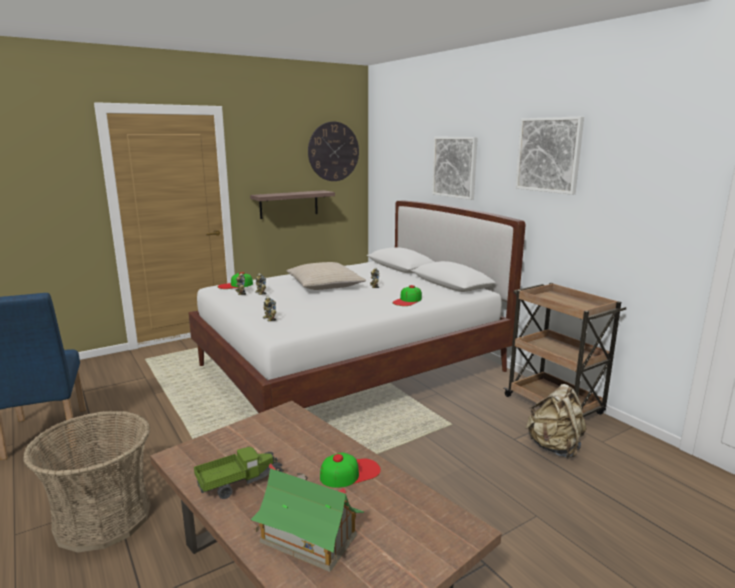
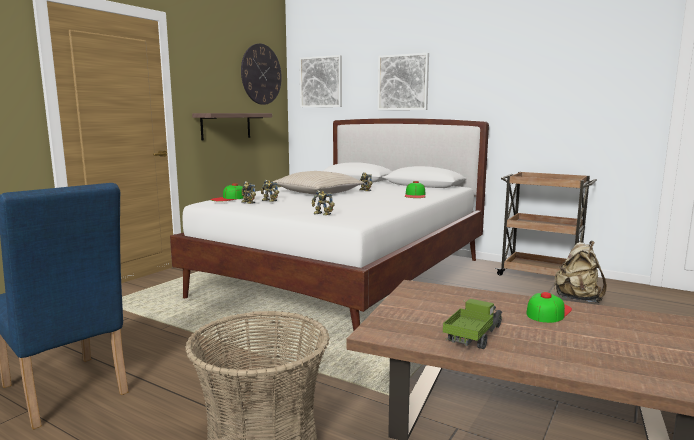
camera: 25 degrees left, 5 degrees down
toy house [250,464,364,572] -> none
picture [515,117,584,195] -> picture moved to [299,55,342,107]

